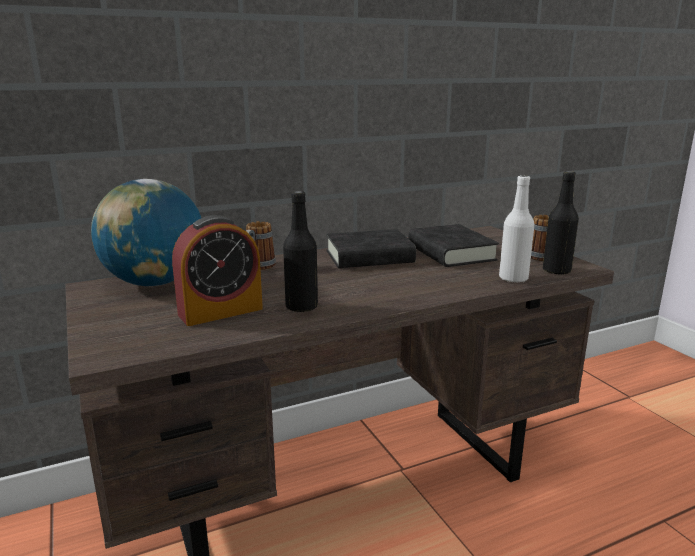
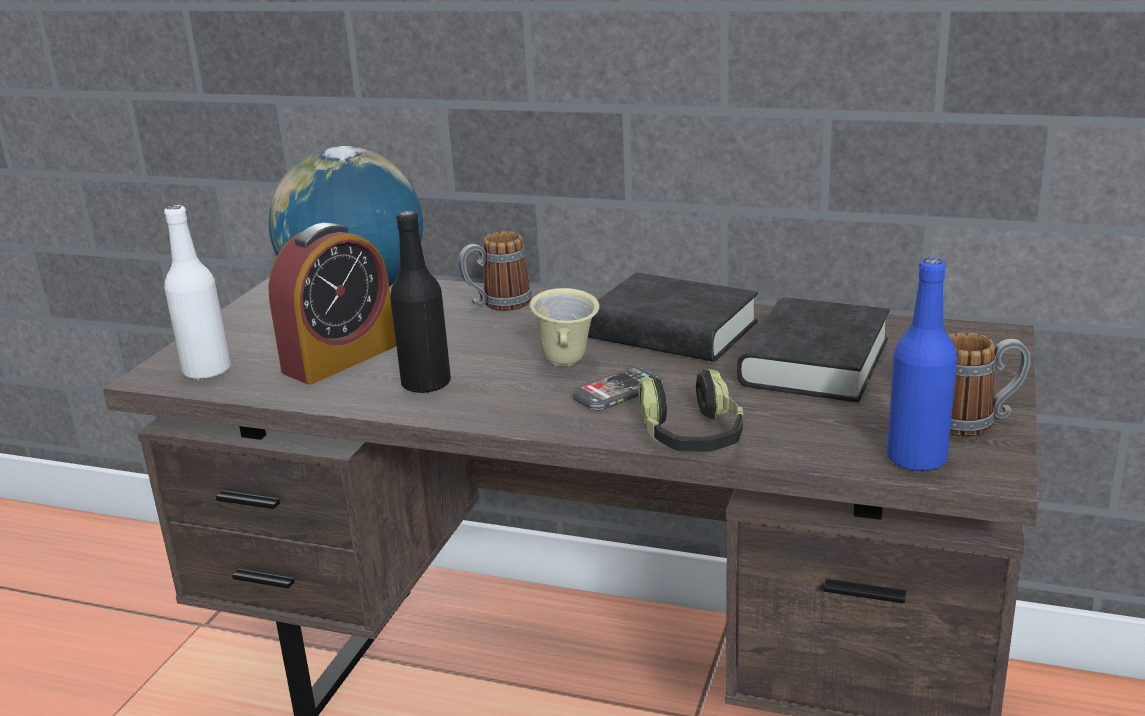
camera: 45 degrees right, 5 degrees up
alarm clock [172,215,263,326] -> alarm clock turned 60 degrees counterclockwise [268,223,396,385]
white bottle [499,175,534,283] -> white bottle moved to [164,205,231,380]
black bottle [543,171,579,275] -> blue bottle [887,258,957,473]
none -> beige mug [530,288,600,366]
none -> phone [572,366,664,411]
none -> headphones [638,369,743,452]

